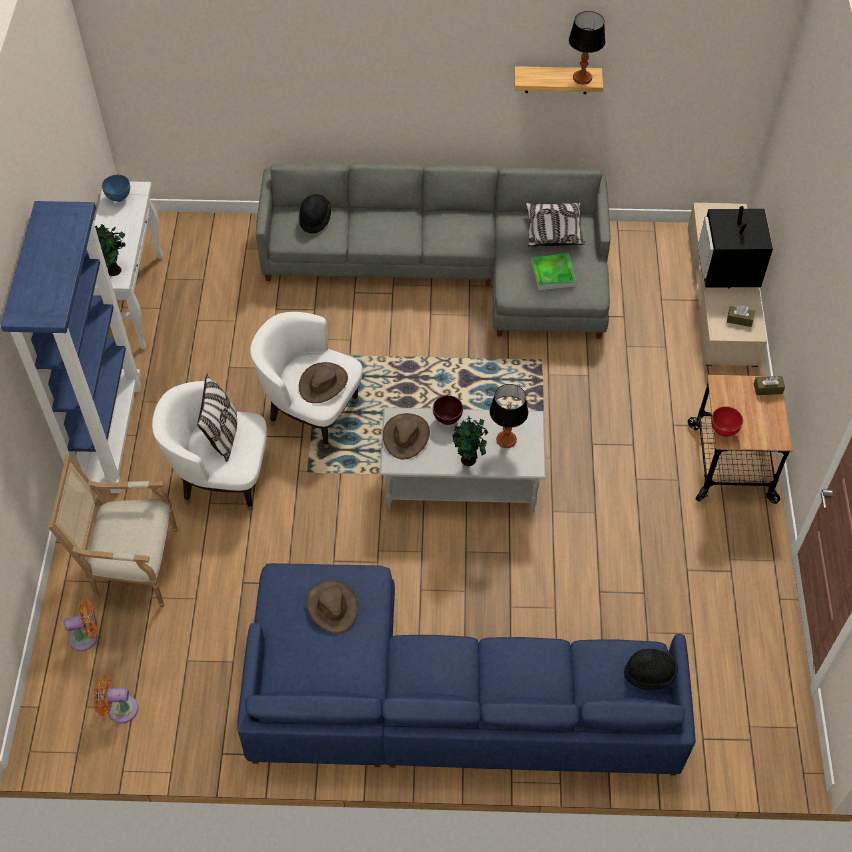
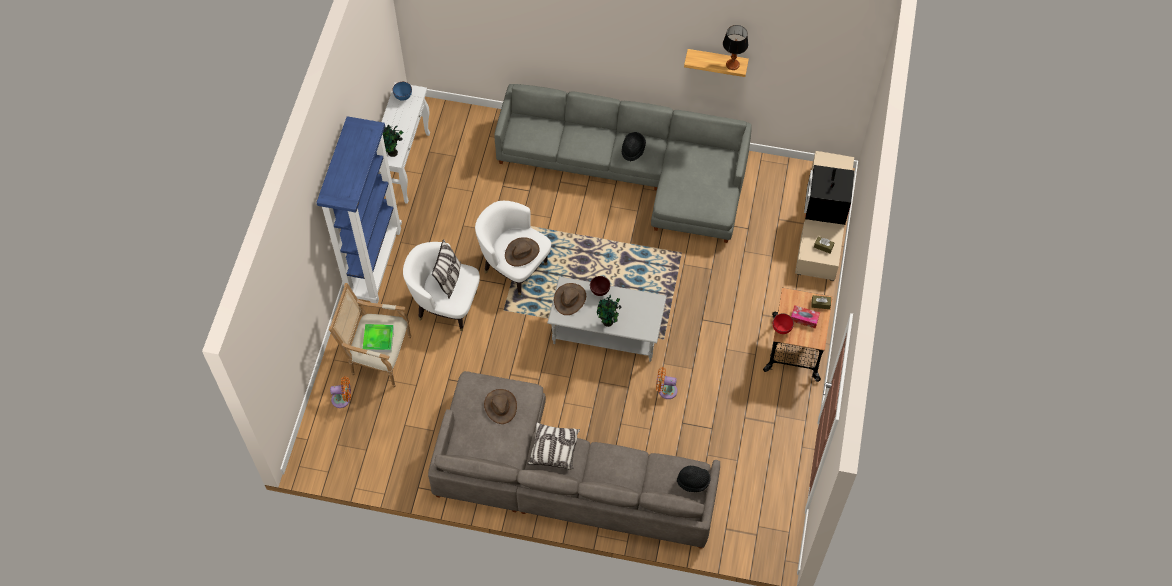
camera: 10 degrees right, 5 degrees up
orange fan [94,674,138,723] -> orange fan moved to [656,367,678,399]
blue sofa [237,563,696,776] -> grey sofa [428,371,720,549]
black hat [299,194,331,234] -> black hat moved to [622,132,646,161]
table lamp [489,384,528,448] -> none
pillow [525,203,586,246] -> pillow moved to [527,422,580,470]
tray [531,253,576,290] -> tray moved to [363,324,394,352]
none -> tissue box [791,305,820,328]

